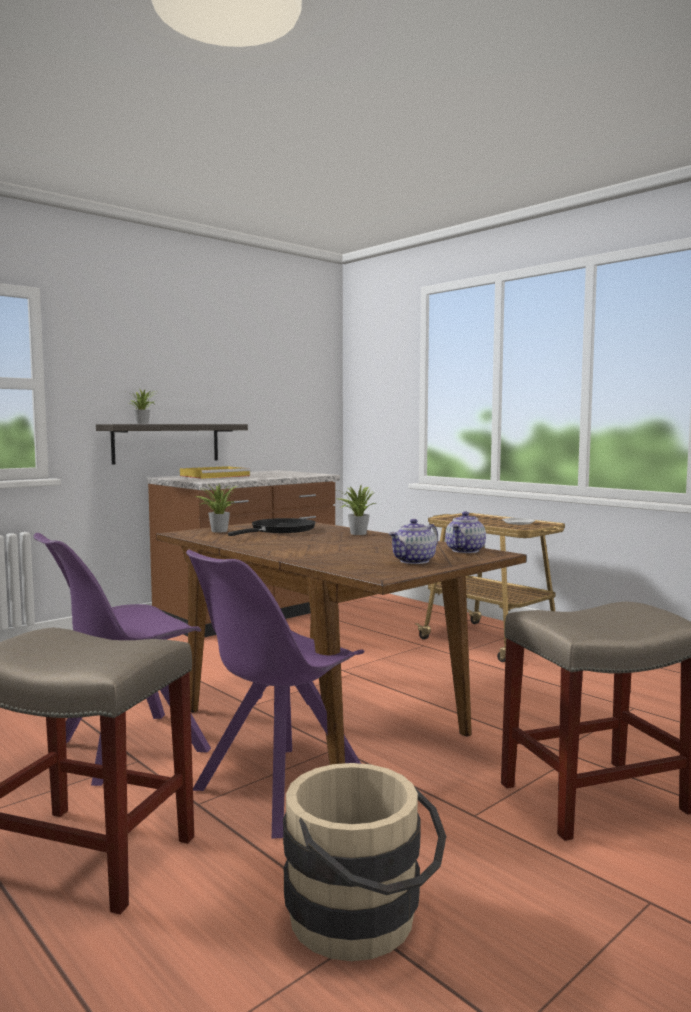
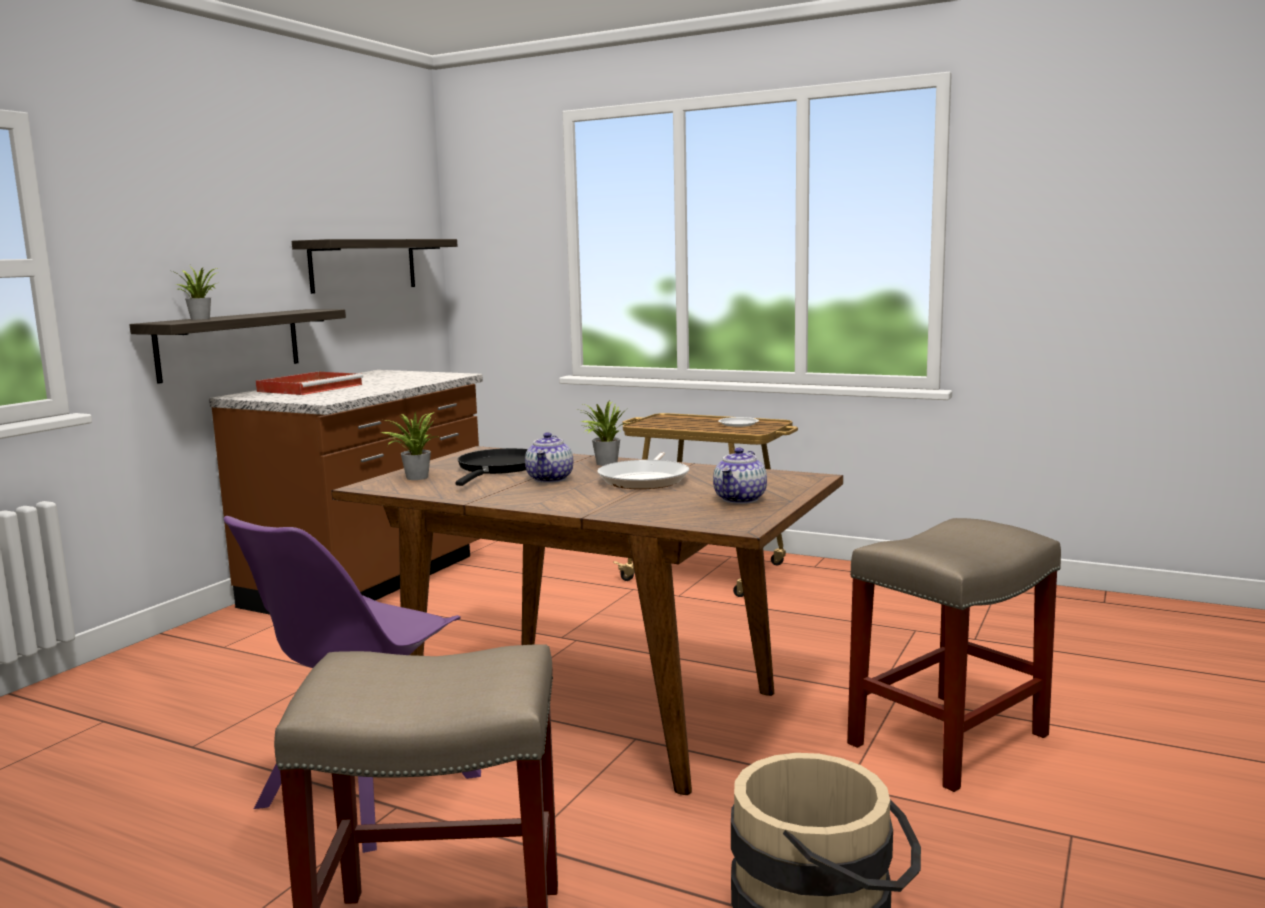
camera: 20 degrees left, 5 degrees up
yellow tray [180,466,251,479] -> red tray [256,371,363,395]
purple chair [186,550,364,839] -> none
teapot [445,511,486,553] -> teapot moved to [525,432,573,483]
none -> shelf [292,239,457,294]
none -> frying pan [597,452,689,489]

